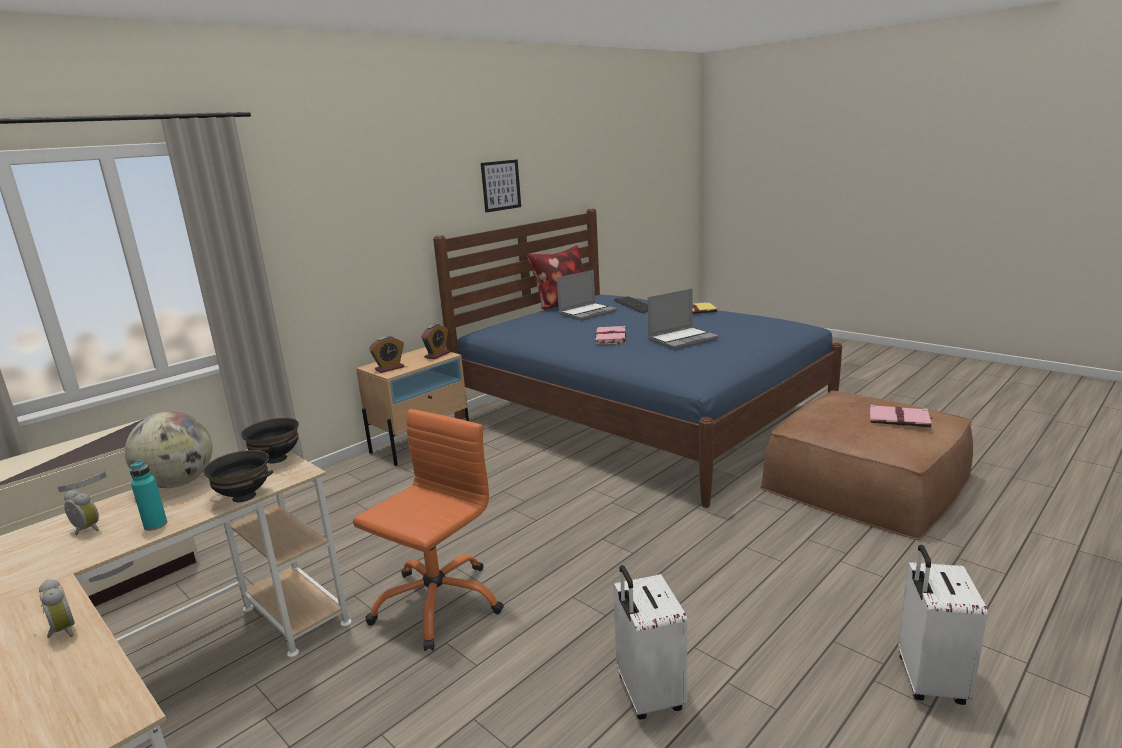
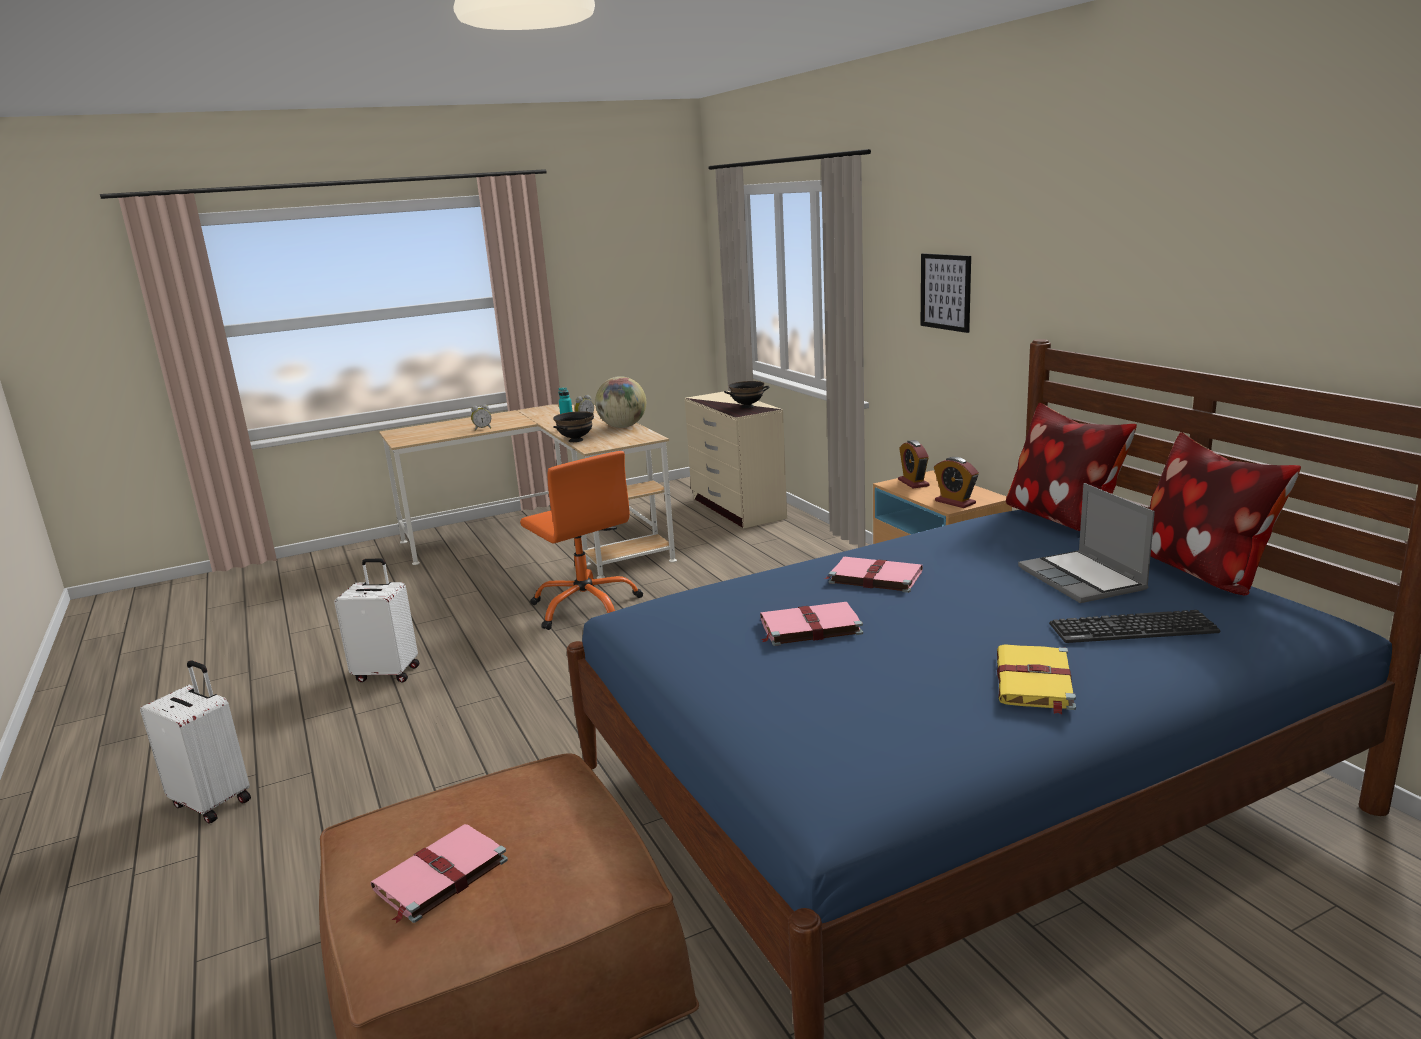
camera: 110 degrees right, 0 degrees up
black bowl [241,418,299,464] -> black bowl moved to [724,381,769,408]
picture [481,160,521,213] -> picture moved to [921,253,971,333]
laptop [648,288,719,349] -> pink book [760,602,863,646]
none -> pillow [1006,403,1137,531]

